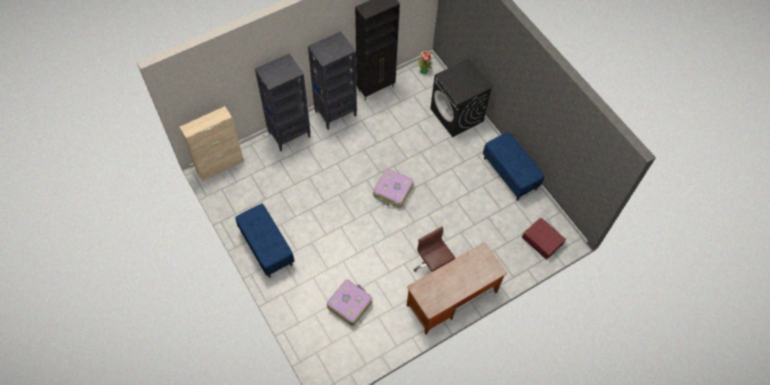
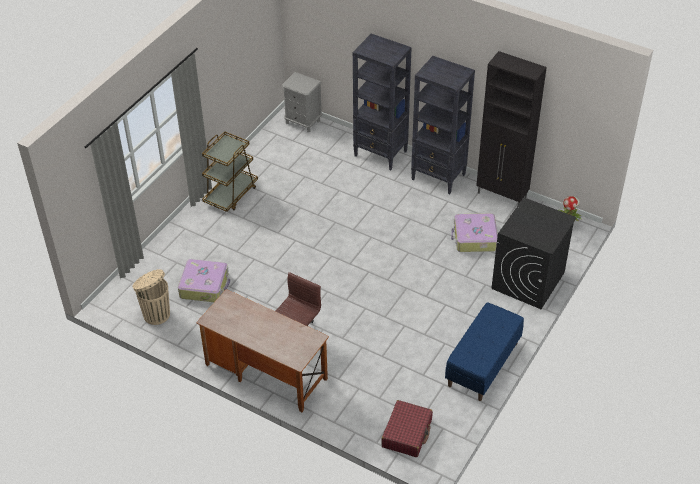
camera: 65 degrees right, 15 degrees down
beige cabinet [180,106,244,181] -> grey nightstand [282,72,323,132]
blue bench [235,204,294,278] -> brown cart [202,131,258,212]
suitcase [373,169,414,208] -> suitcase moved to [451,213,498,252]
none -> beige trash can [133,269,170,325]

